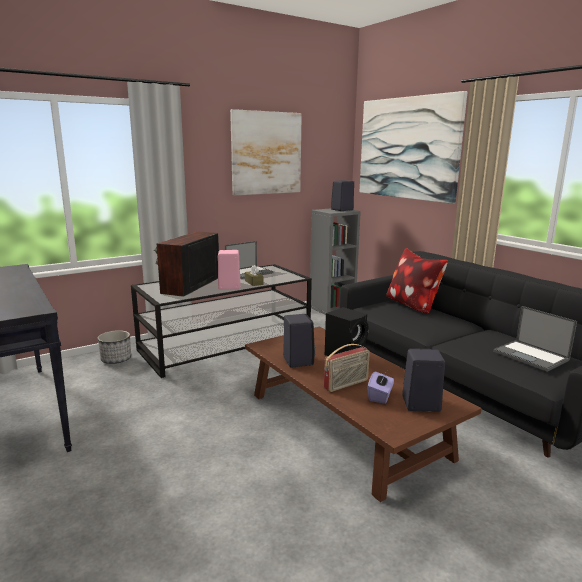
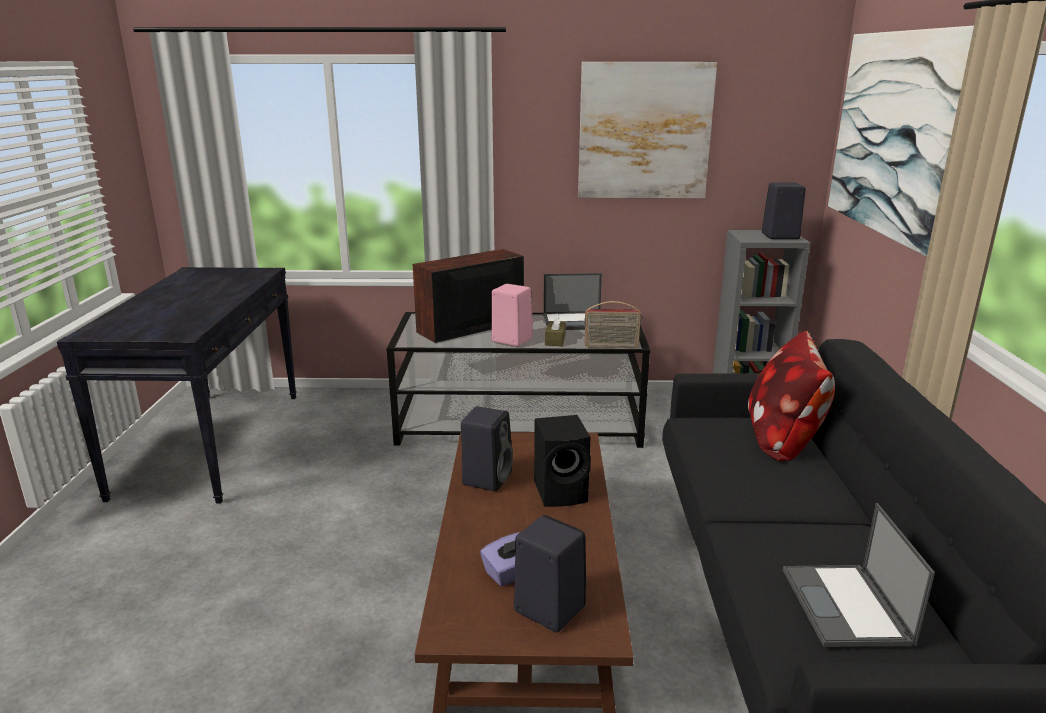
camera: 35 degrees right, 5 degrees up
planter [98,330,131,364] -> none
radio [324,344,370,392] -> radio moved to [584,301,641,348]

